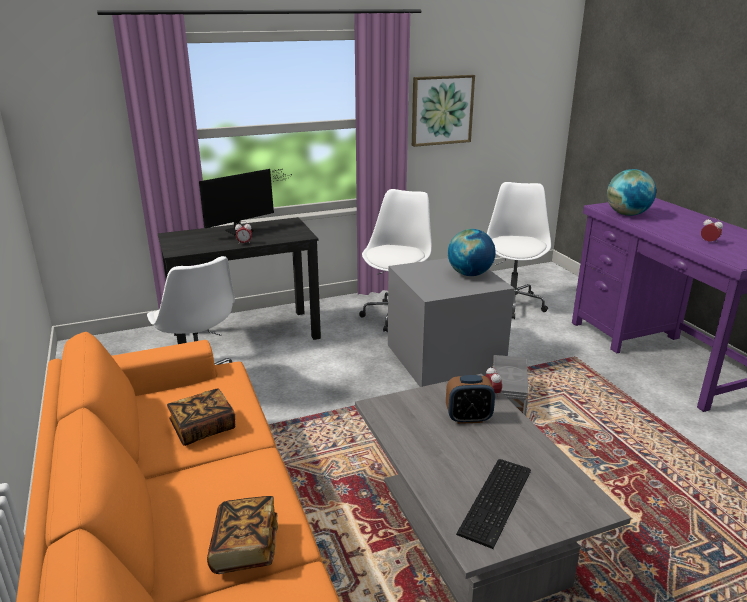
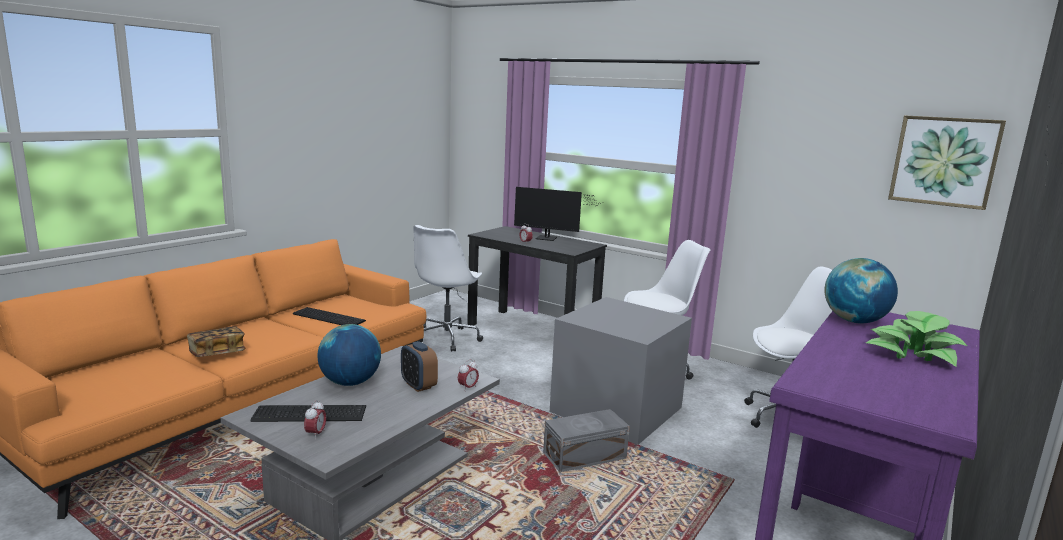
camera: 55 degrees right, 10 degrees down
book [167,388,235,446] -> keyboard [293,307,366,325]
picture [412,75,475,147] -> picture moved to [888,115,1006,210]
globe [448,229,496,276] -> globe moved to [317,324,381,386]
alarm clock [701,217,723,243] -> alarm clock moved to [304,400,326,439]
none -> potted plant [866,311,967,367]

